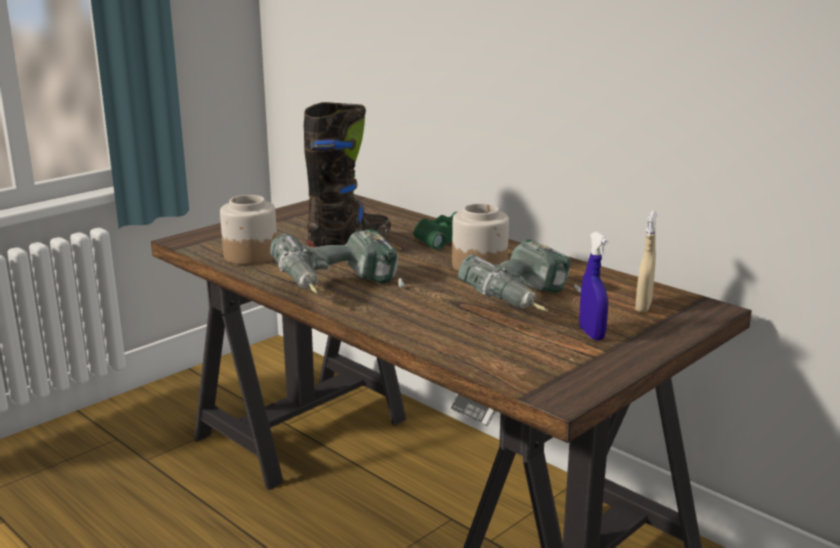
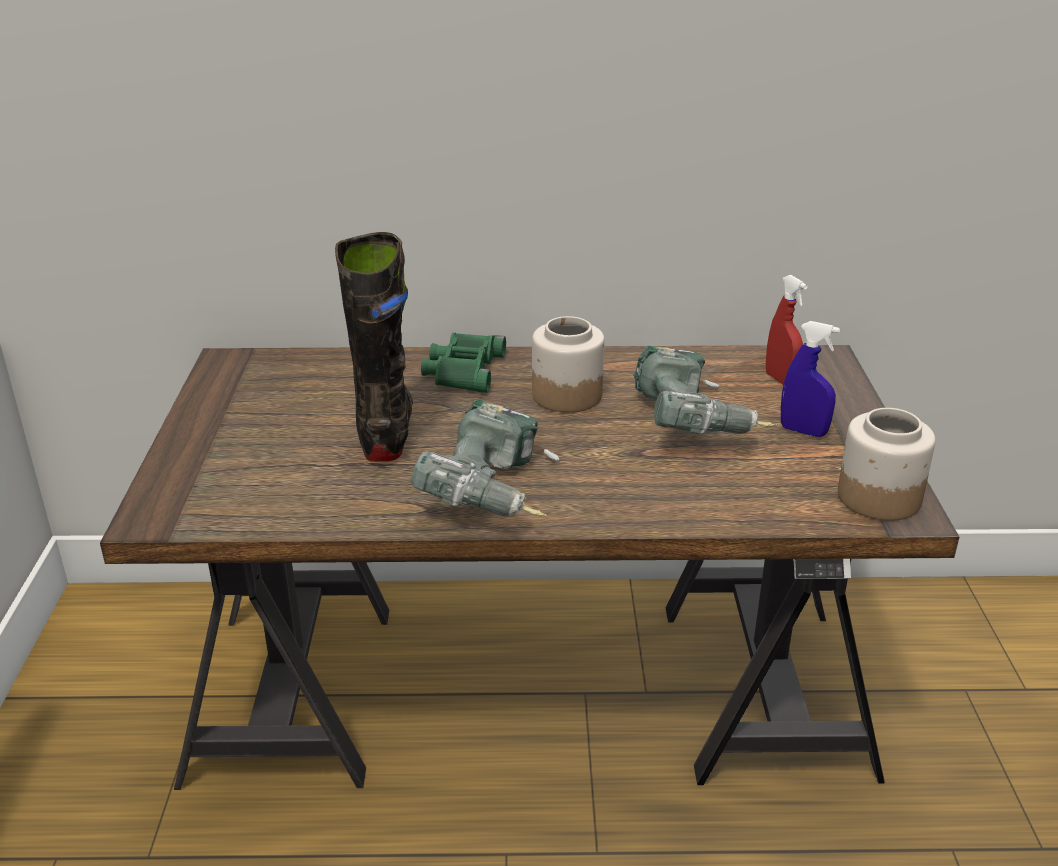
camera: 45 degrees left, 10 degrees up
jar [220,195,277,265] -> jar moved to [838,408,936,521]
beige spray bottle [635,211,657,312] -> red spray bottle [766,275,808,385]

